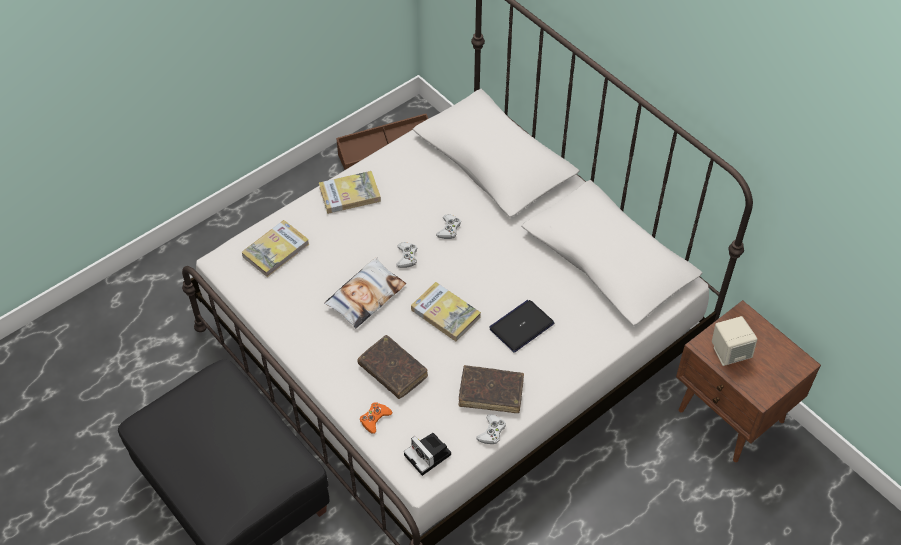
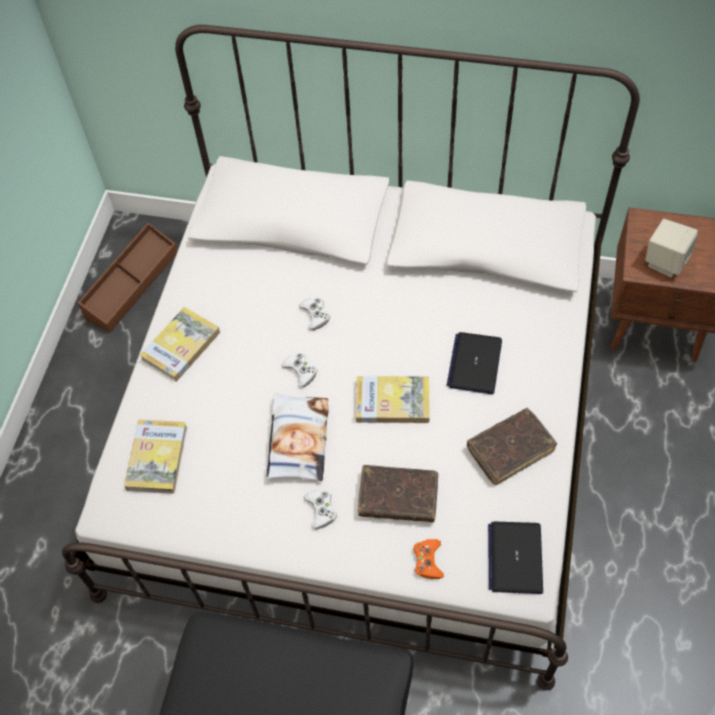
camera: 35 degrees left, 5 degrees up
camera [404,433,451,476] -> laptop [488,522,543,594]
white game controller [476,414,506,444] -> white game controller moved to [304,490,337,530]

